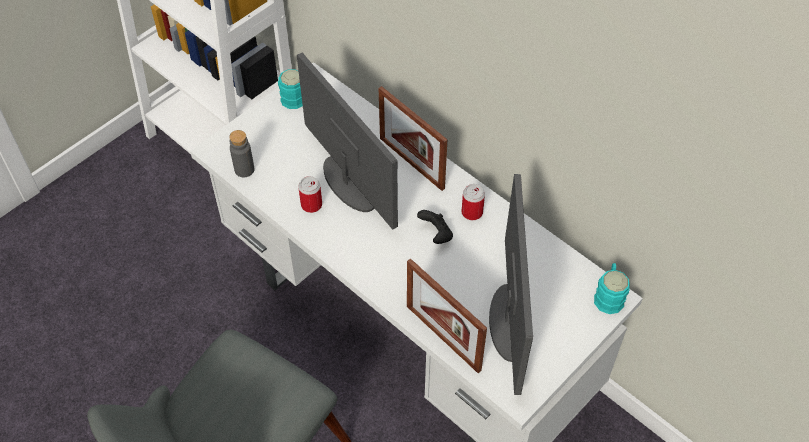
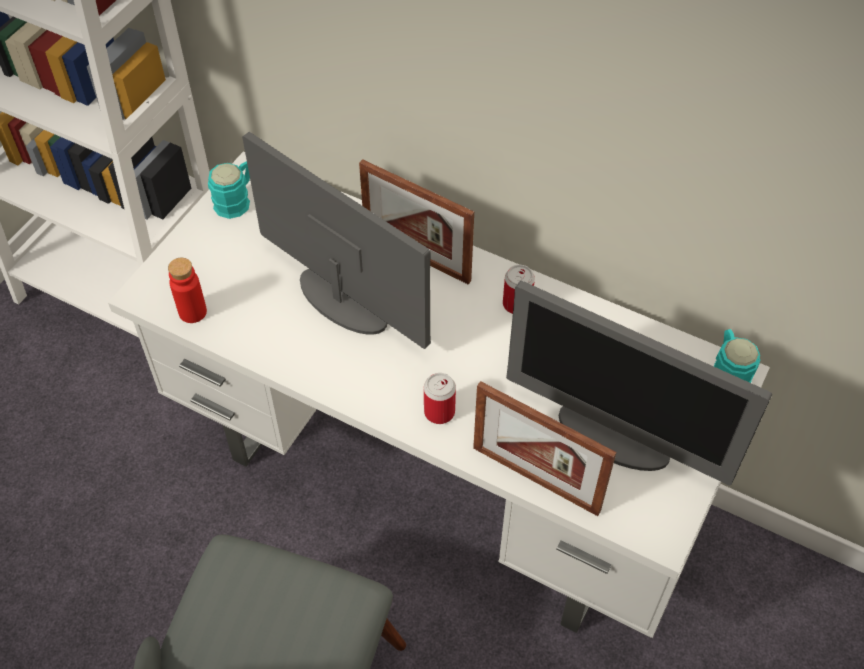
camera: 15 degrees left, 0 degrees up
grey bottle [229,130,254,177] -> red bottle [168,258,207,323]
can [298,176,322,213] -> can moved to [424,373,456,424]
black game controller [417,210,453,244] -> none
monitor [489,174,533,395] -> monitor turned 135 degrees clockwise [506,281,772,485]

